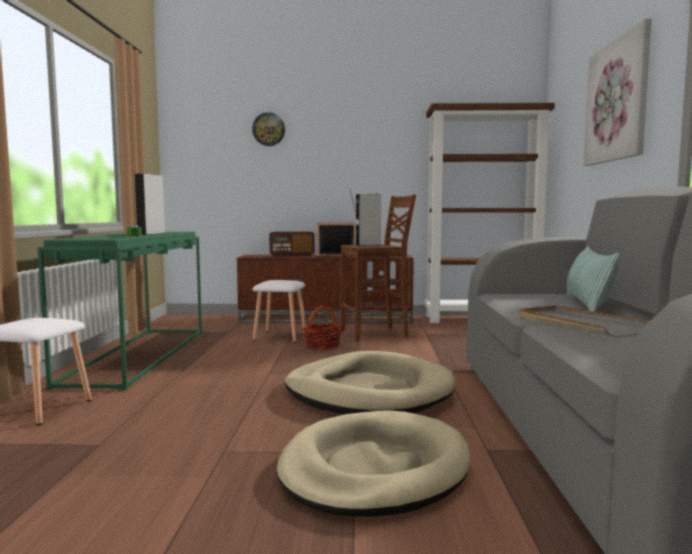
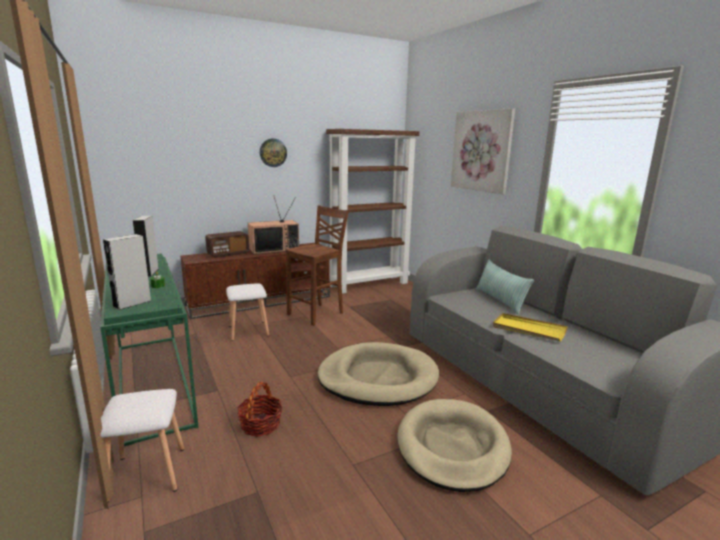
camera: 30 degrees left, 10 degrees up
wall clock [252,112,285,146] -> wall clock moved to [260,139,287,167]
basket [303,305,342,350] -> basket moved to [237,382,283,437]
grey speaker [356,194,381,246] -> grey speaker moved to [103,234,151,310]
grey tray [519,305,649,337] -> yellow tray [493,313,568,342]

